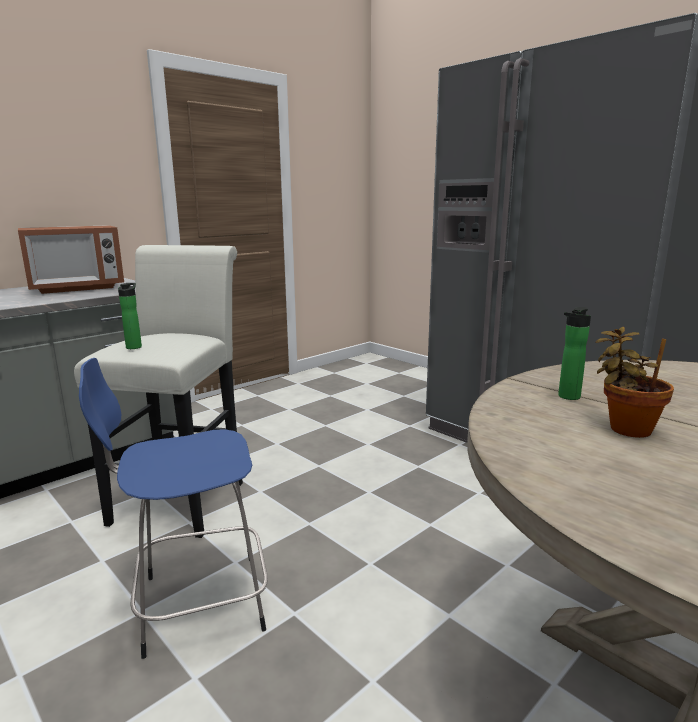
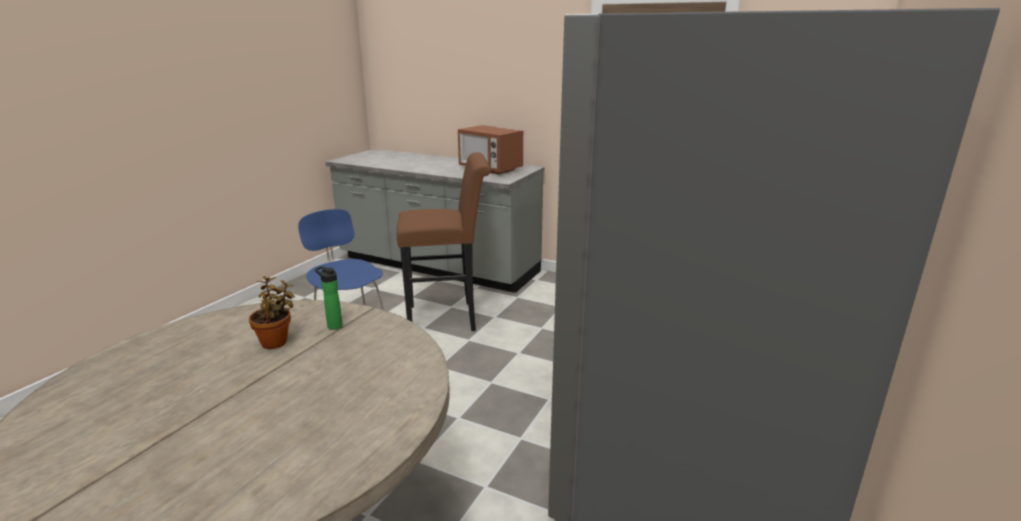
camera: 70 degrees right, 5 degrees up
white stool [74,245,243,538] -> brown stool [397,152,491,331]
bottle [118,283,142,349] -> none

